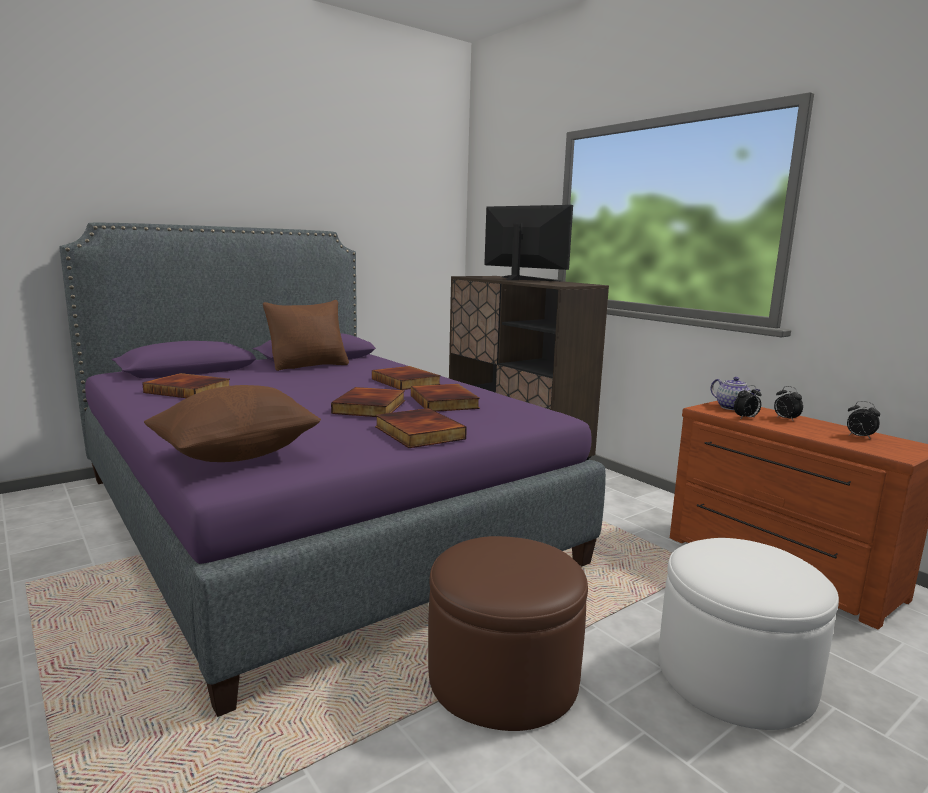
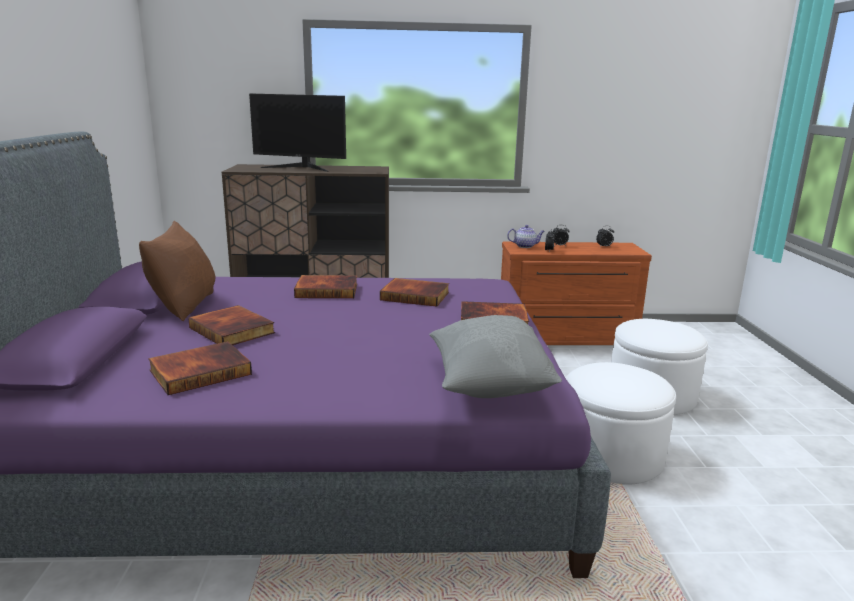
camera: 55 degrees left, 5 degrees up
brown pillow [144,385,321,462] -> grey pillow [429,315,562,398]
book [331,387,405,417] -> book moved to [188,305,275,345]
brown ottoman [428,536,588,731] -> white ottoman [566,362,676,485]
monitor [484,205,573,281] -> monitor turned 150 degrees counterclockwise [249,94,346,172]

